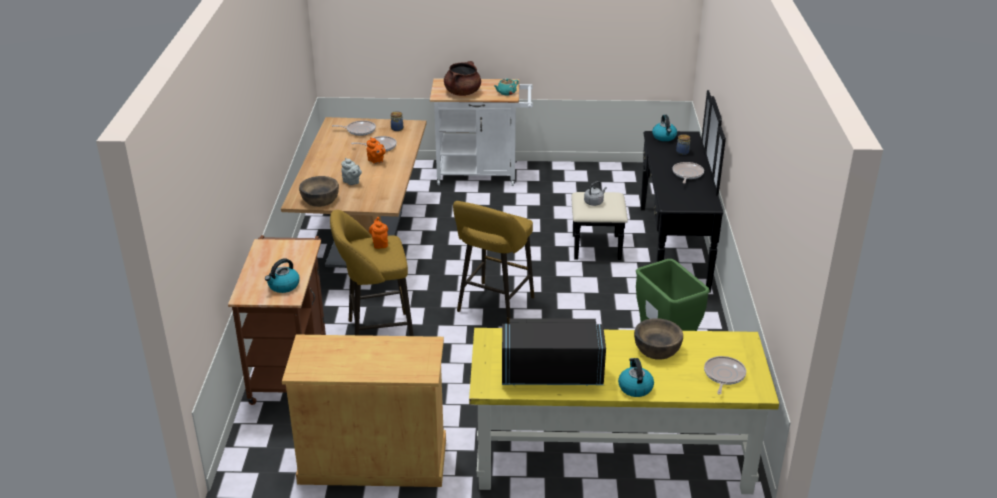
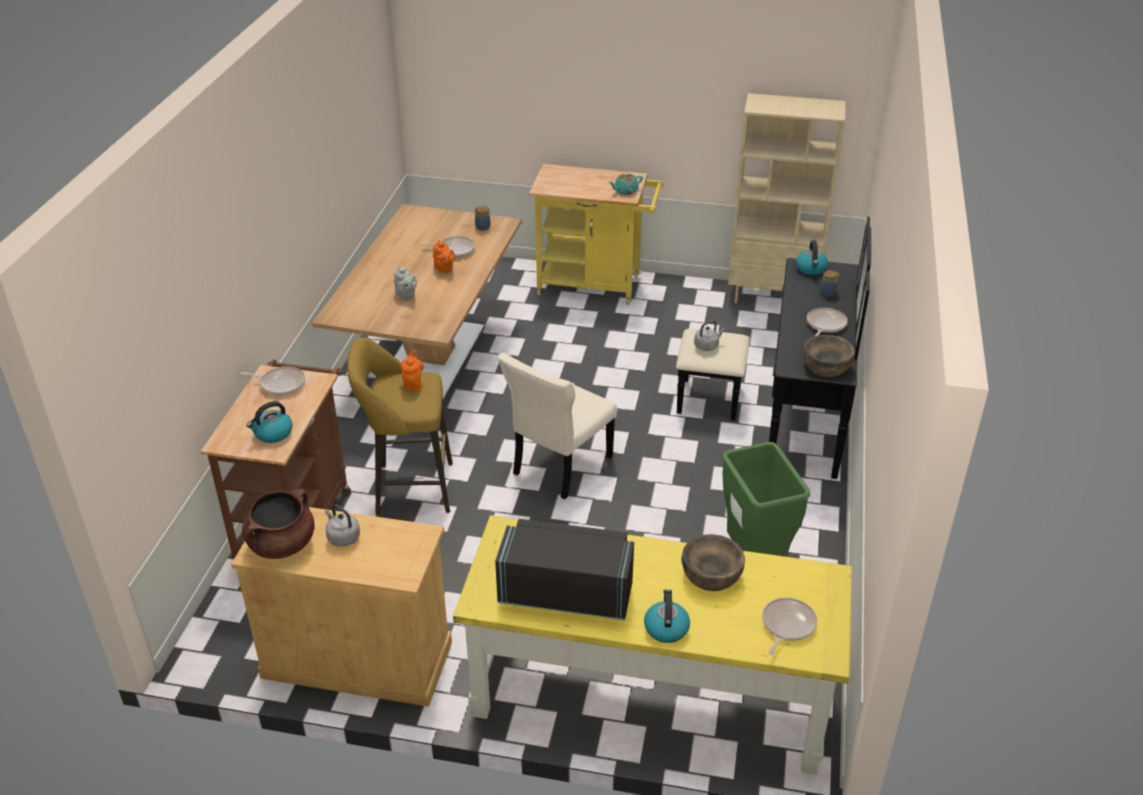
camera: 10 degrees right, 5 degrees up
brown bowl [299,176,339,207] -> brown bowl moved to [803,335,855,377]
frying pan [332,120,376,136] -> frying pan moved to [240,366,305,396]
white cart [430,78,533,186] -> yellow cart [529,164,664,305]
brown cooking pot [444,61,481,96] -> brown cooking pot moved to [242,489,315,559]
yellow stool [453,201,534,324] -> beige chair [498,353,617,499]
none -> grey kettle [325,505,360,547]
none -> beige bookcase [728,93,846,303]

